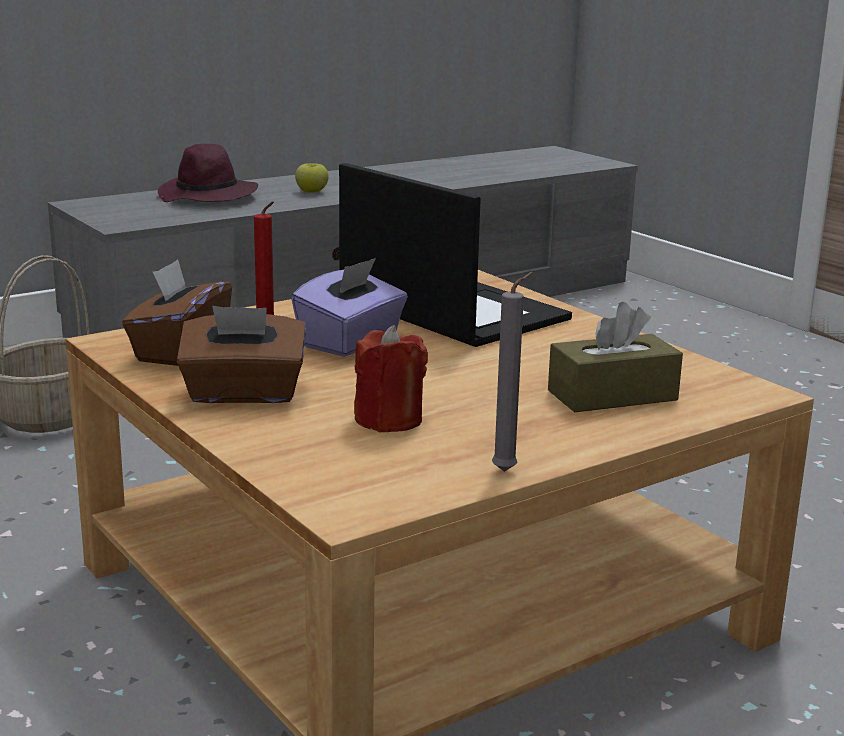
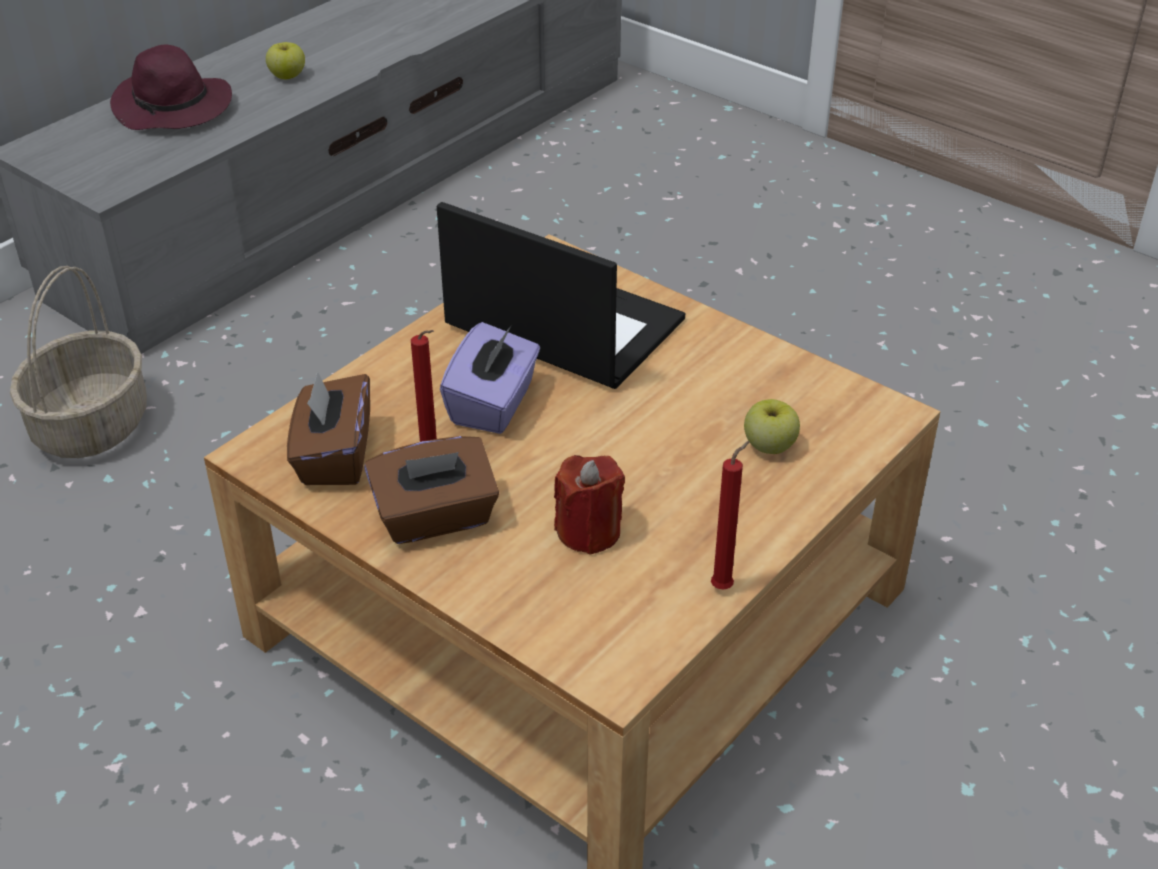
camera: 15 degrees left, 20 degrees up
grey candle [492,271,534,472] -> red candle [711,441,750,590]
brown tissue box [548,302,683,412] -> apple [744,399,800,454]

